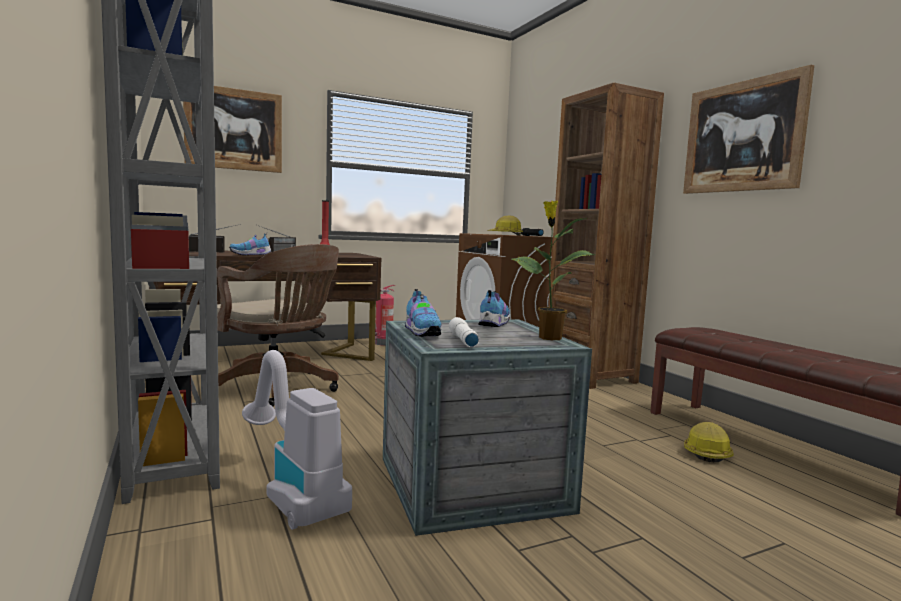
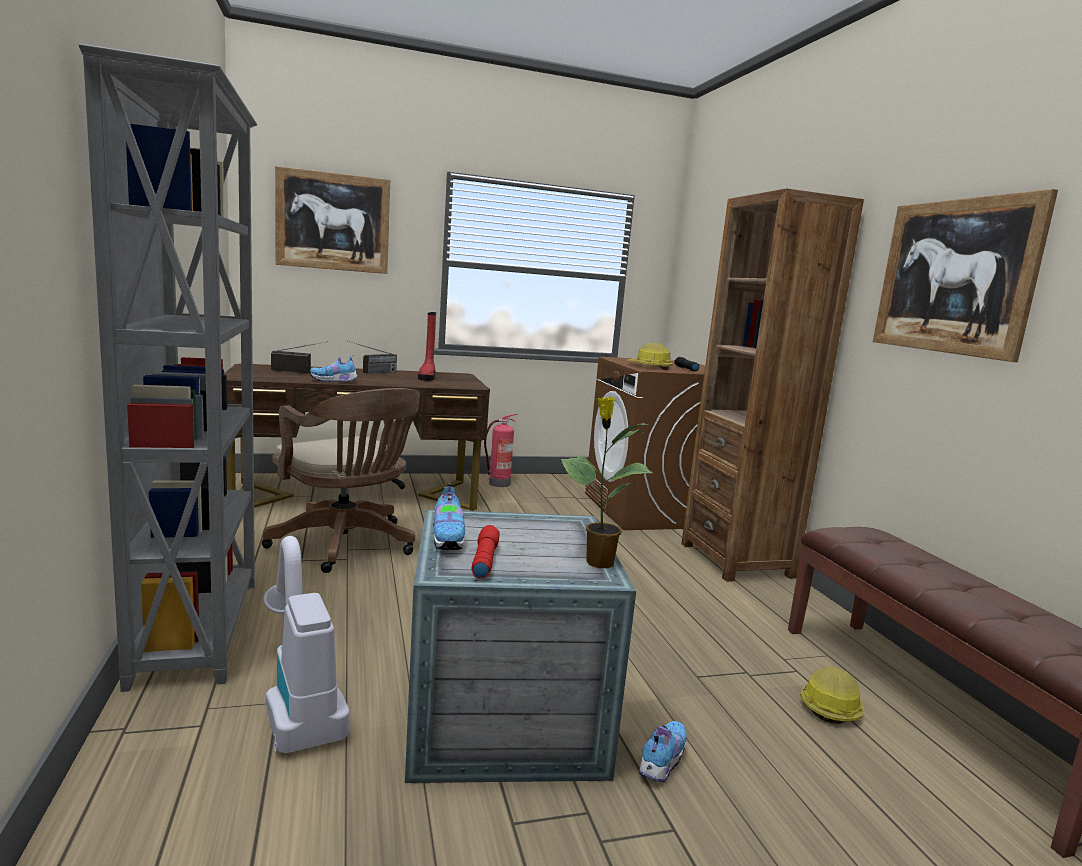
camera: 10 degrees right, 5 degrees up
white flashlight [449,317,479,347] -> red flashlight [472,525,500,579]
shoe [478,290,510,327] -> shoe moved to [639,721,687,783]

